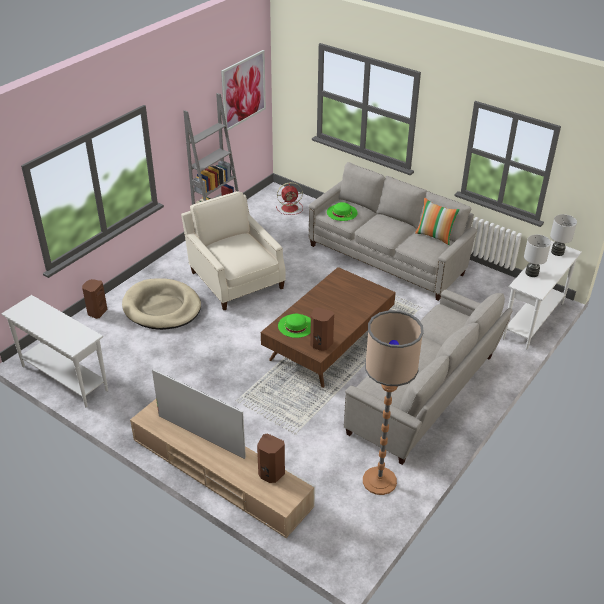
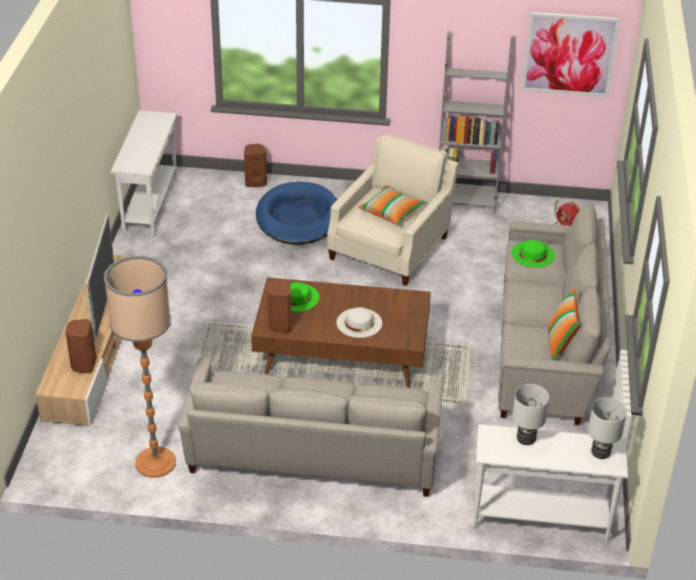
camera: 60 degrees right, 0 degrees up
beige dog bed [122,278,201,330] -> blue dog bed [256,182,337,245]
none -> white hat [337,307,382,338]
none -> pillow [358,185,426,225]

